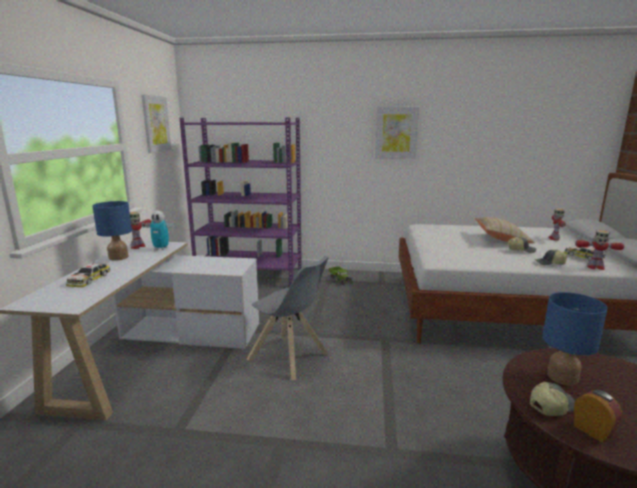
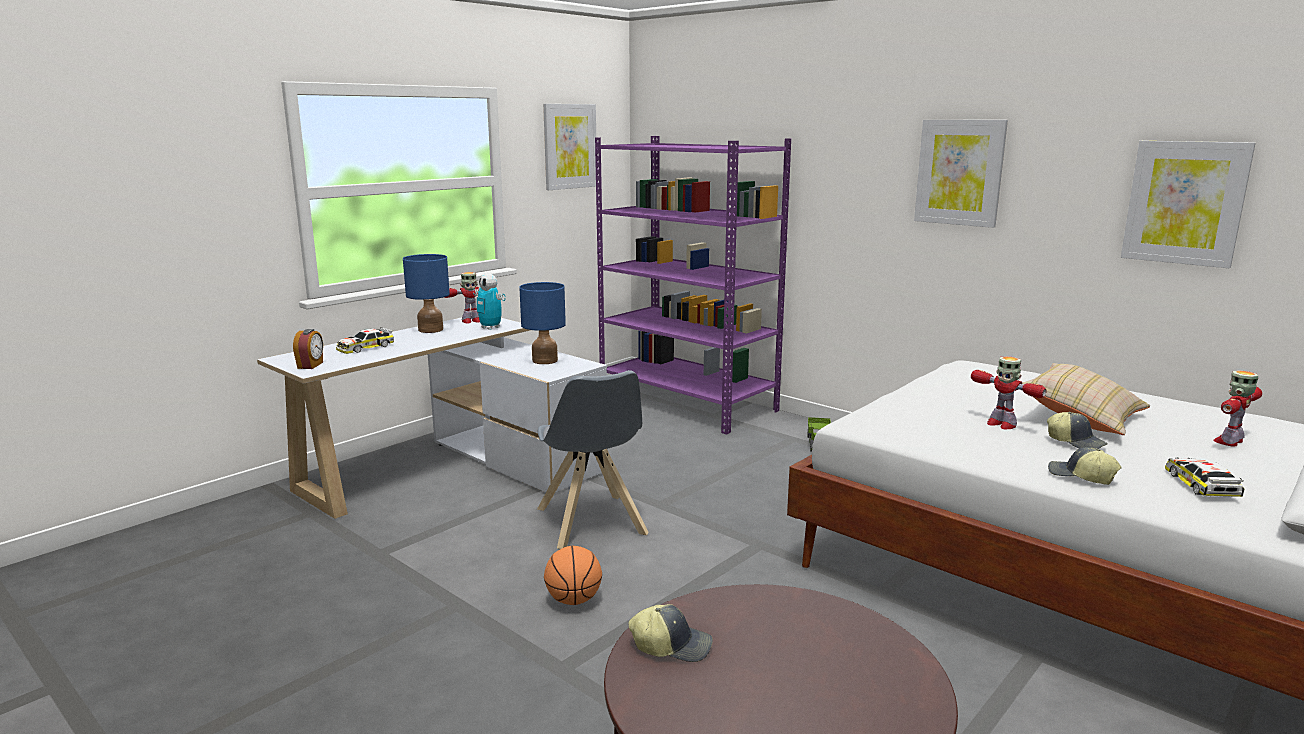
camera: 35 degrees right, 0 degrees up
blue table lamp [542,292,608,386] -> blue table lamp moved to [519,282,566,364]
alarm clock [574,389,622,443] -> alarm clock moved to [293,329,323,369]
toy robot [575,230,624,270] -> toy robot moved to [971,356,1047,429]
none -> basketball [544,546,602,605]
none -> picture [1121,141,1256,268]

